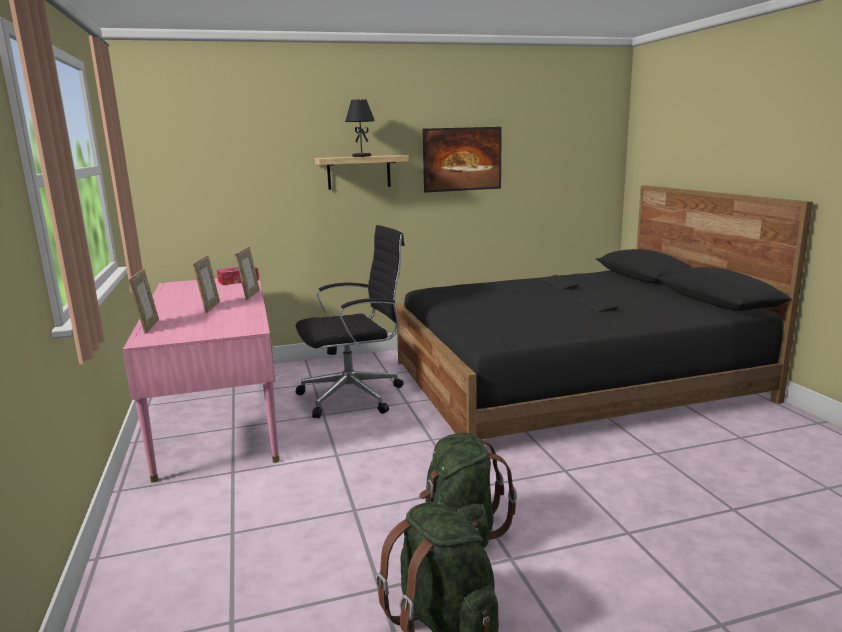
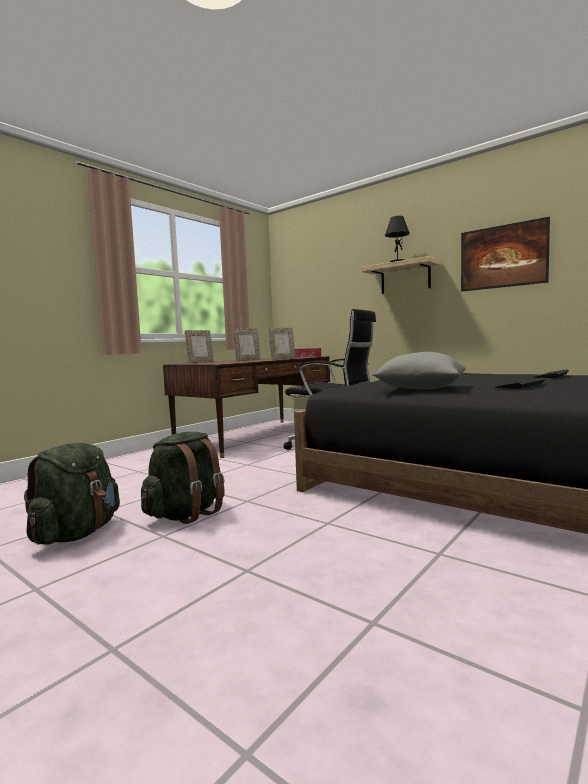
camera: 55 degrees right, 10 degrees down
pink desk [123,275,279,483] -> brown desk [163,356,330,458]
none -> grey pillow [373,352,466,389]

